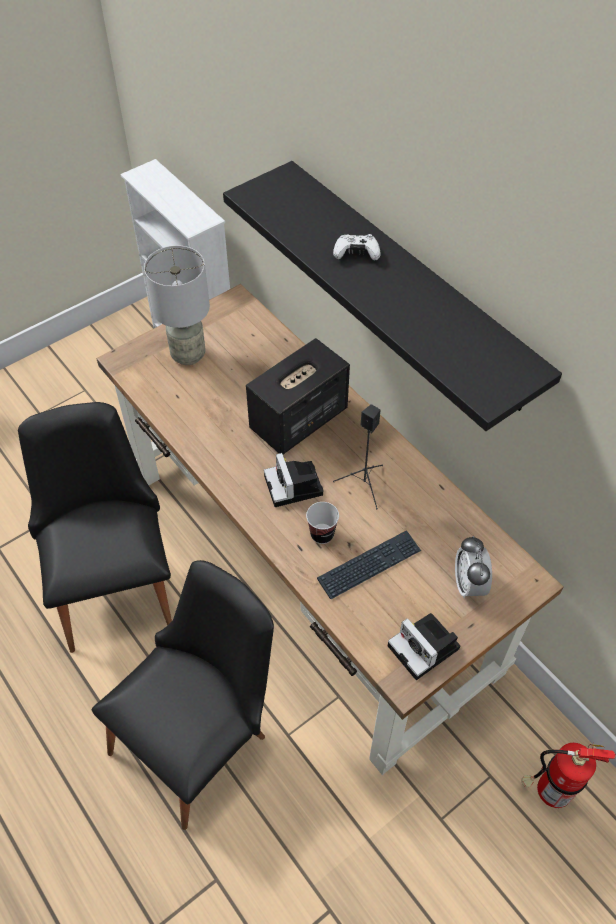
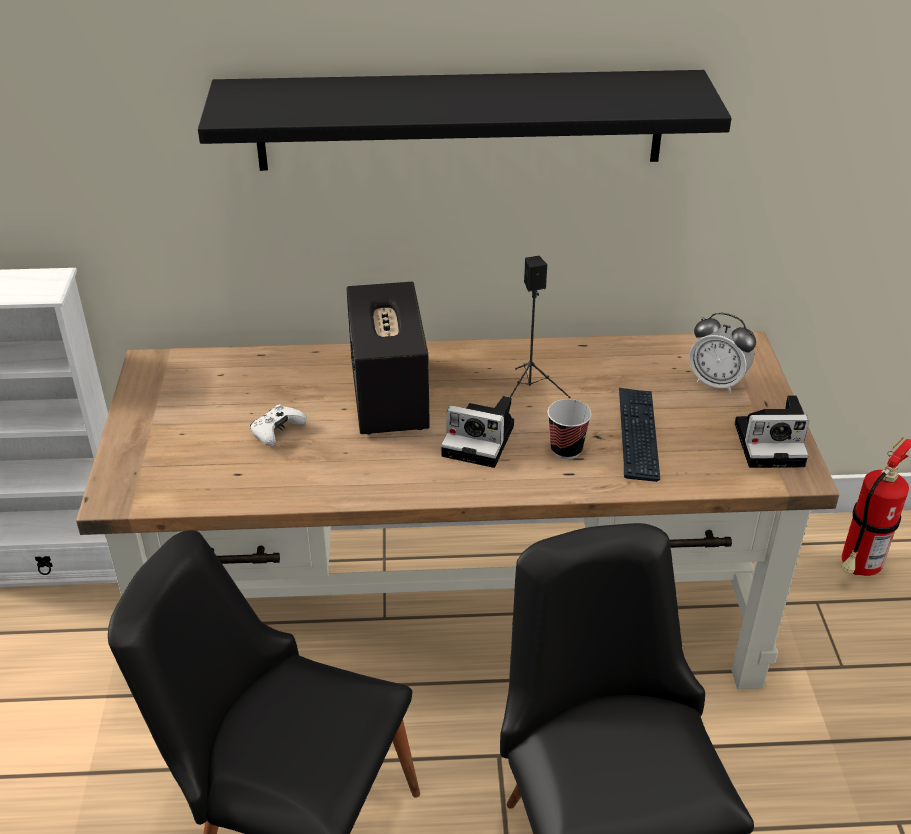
camera: 55 degrees left, 15 degrees down
grey table lamp [144,245,210,365] -> none
white game controller [333,234,381,261] -> white game controller moved to [250,404,307,446]

